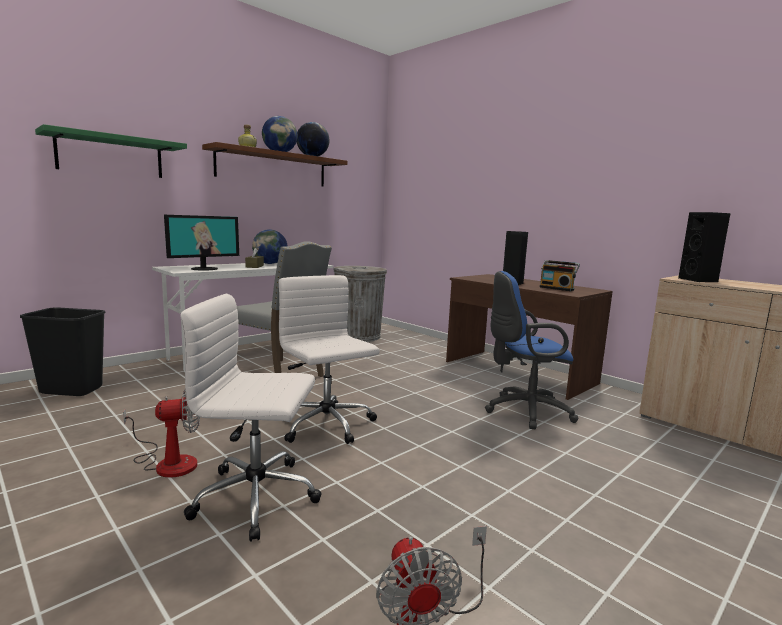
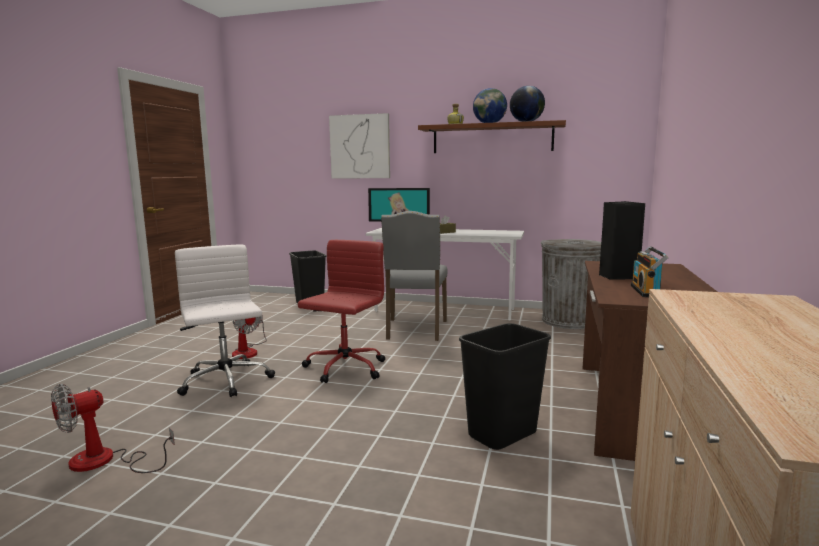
camera: 60 degrees right, 0 degrees up
green shelf [35,124,187,178] -> picture [329,113,390,179]
globe [252,229,287,264] -> none
white office chair [279,275,379,444] -> red office chair [298,240,385,383]
blue office chair [485,271,578,429] -> black trash can [459,323,551,450]
black speaker [678,212,731,282] -> none

